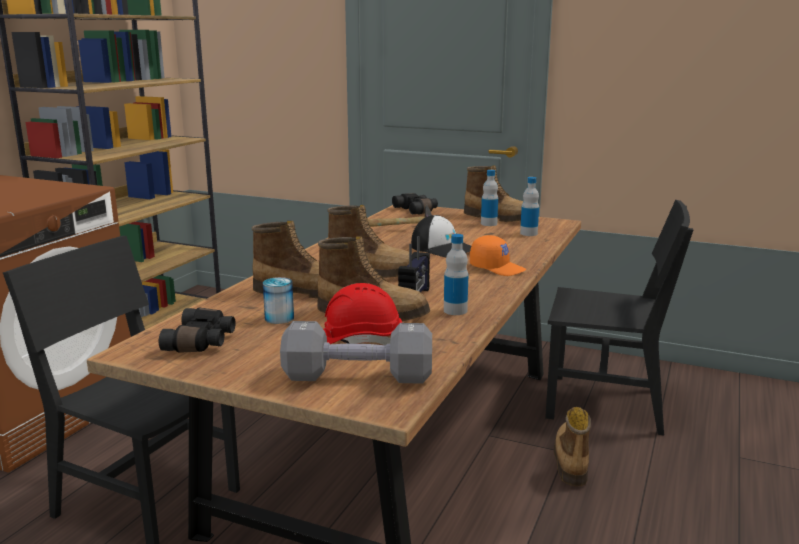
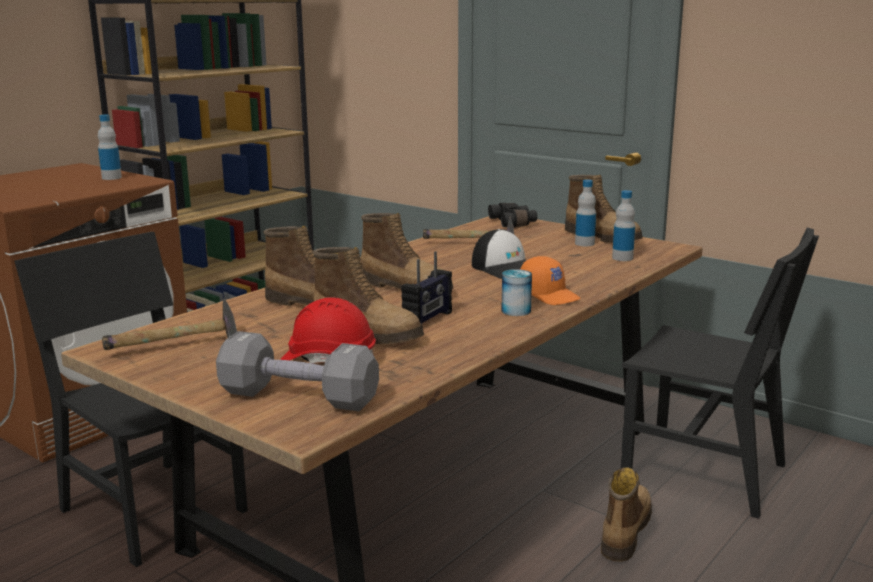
camera: 15 degrees right, 0 degrees up
black binoculars [159,307,236,353] -> hammer [102,299,237,350]
can [263,277,294,324] -> can moved to [502,269,532,316]
bottle [444,234,468,315] -> bottle moved to [98,115,122,180]

